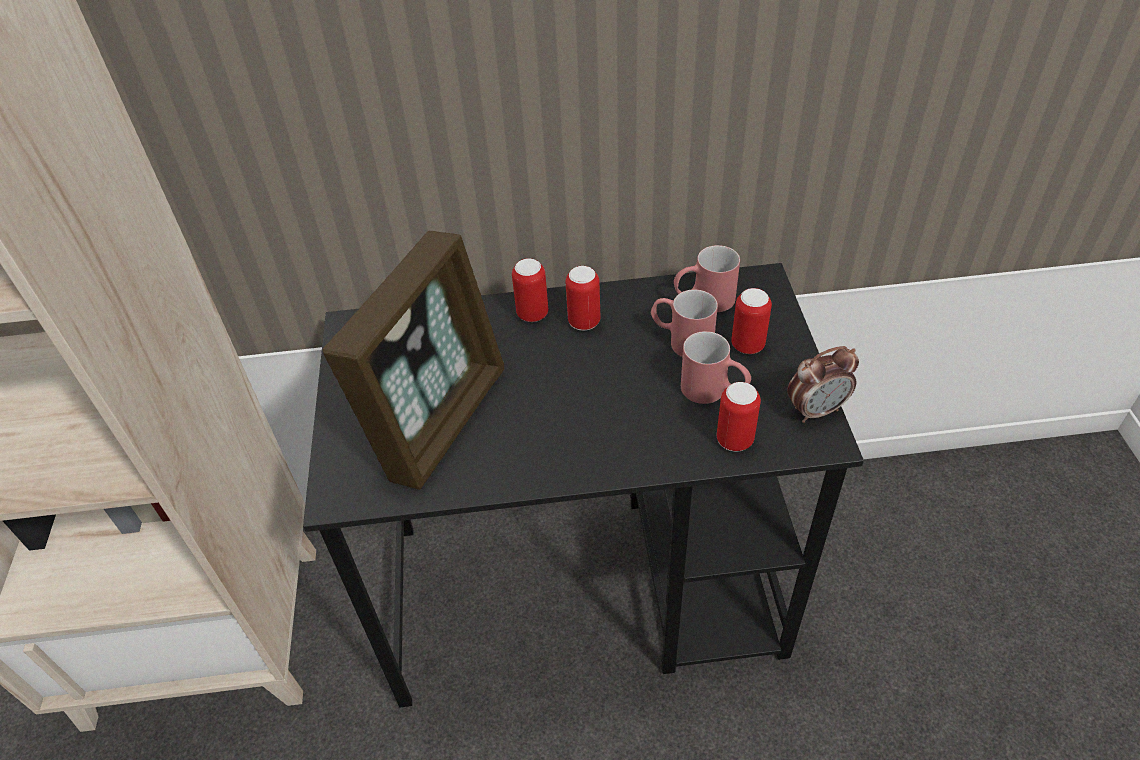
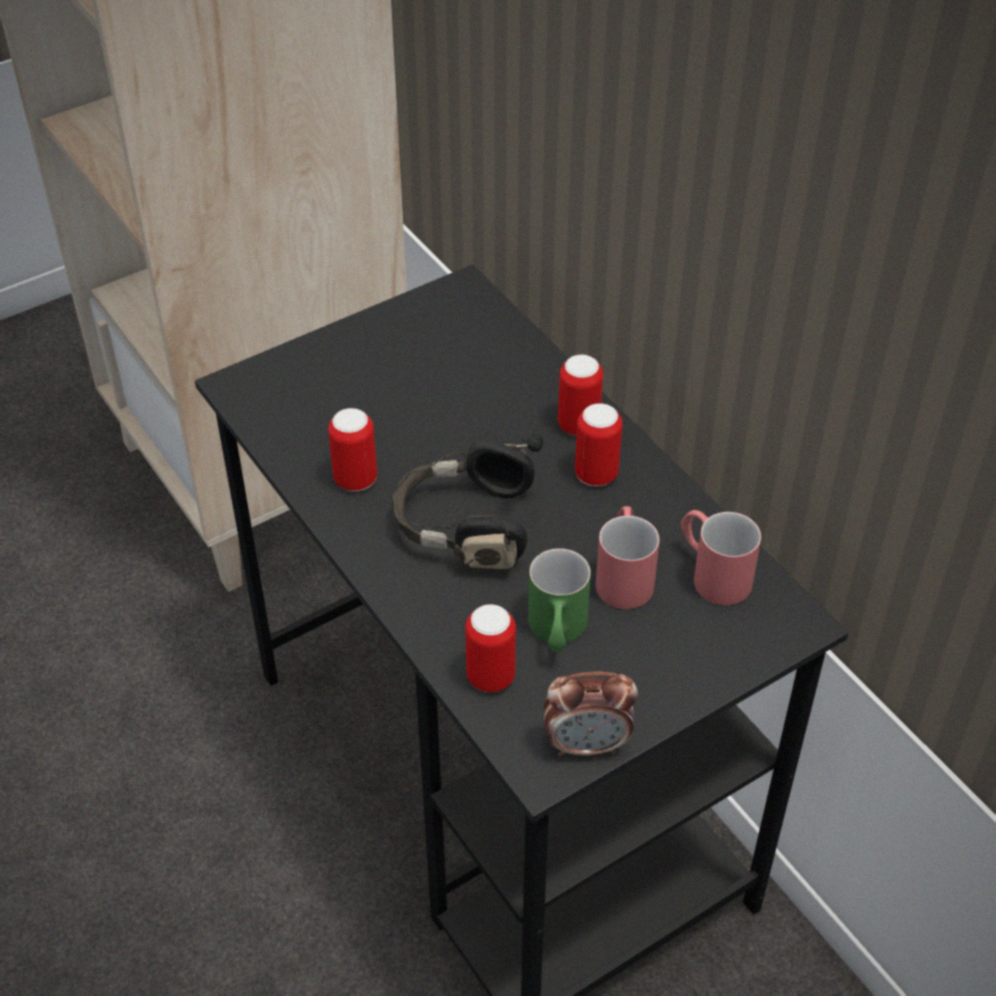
camera: 60 degrees right, 0 degrees up
picture frame [323,231,504,490] -> none
red mug [681,331,751,404] -> green mug [528,548,591,652]
can [731,288,772,354] -> can moved to [328,408,377,491]
alarm clock [787,346,859,423] -> alarm clock turned 45 degrees counterclockwise [544,672,638,757]
none -> black headphones [393,433,543,569]

